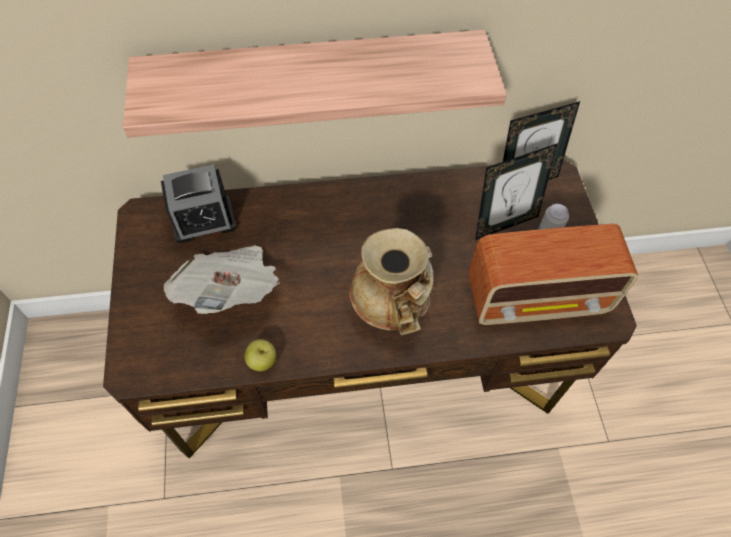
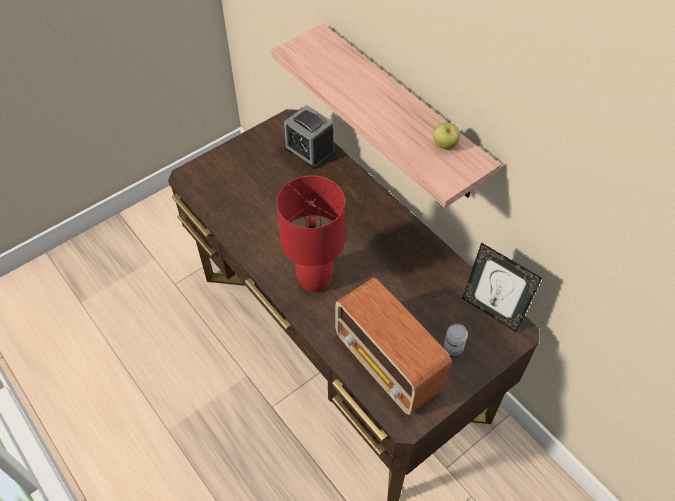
camera: 60 degrees right, 5 degrees down
newspaper [163,245,280,314] -> none
apple [244,339,276,371] -> apple moved to [433,123,460,149]
beige vase [349,228,436,335] -> red table lamp [276,176,345,292]
picture frame [475,143,558,240] -> none

